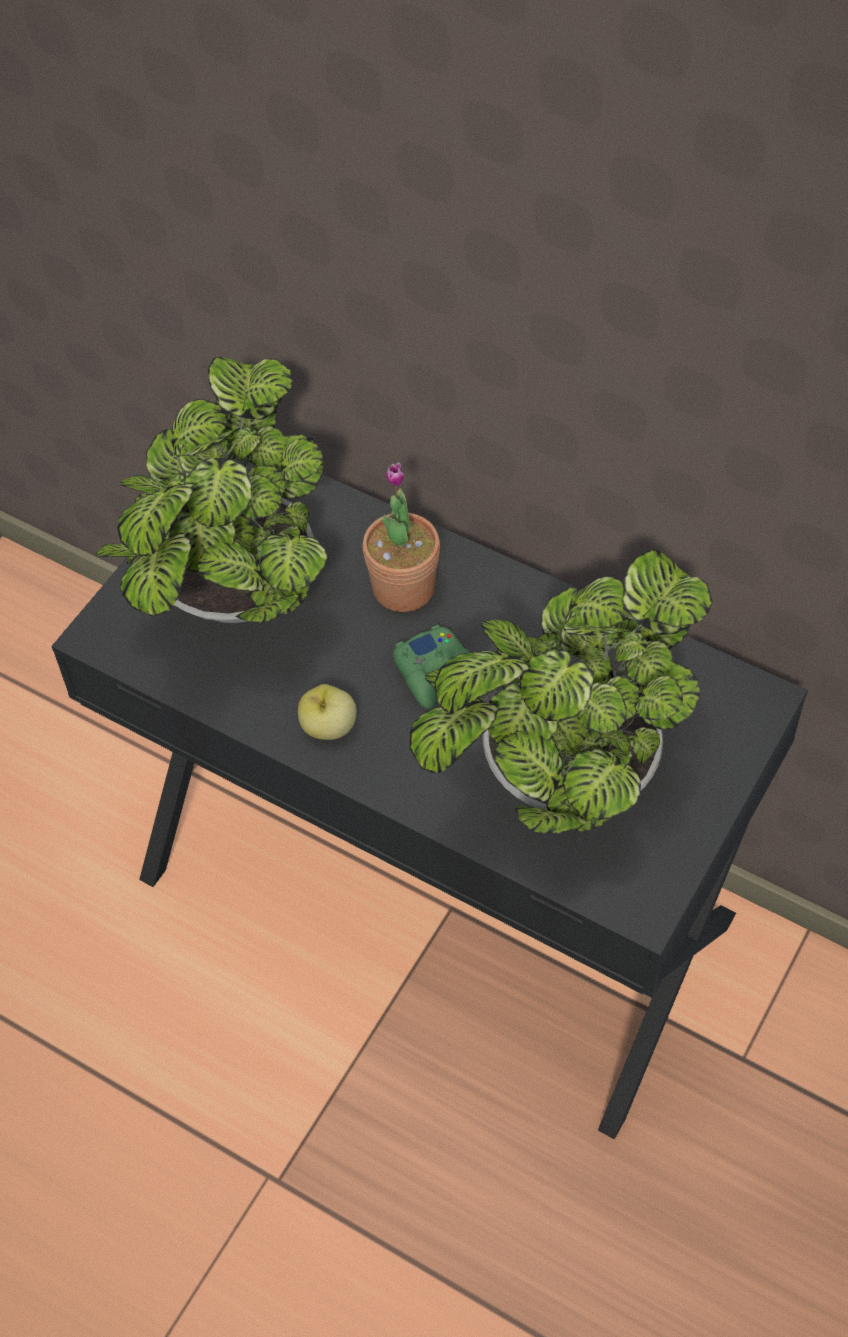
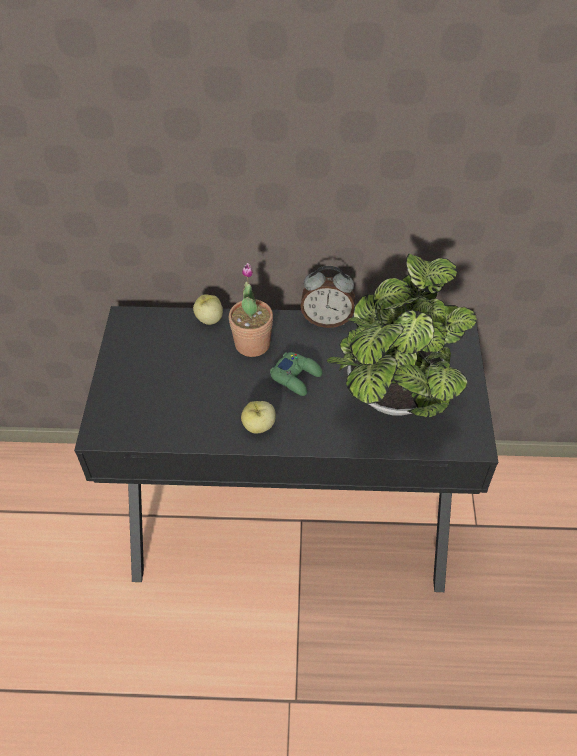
camera: 30 degrees left, 5 degrees down
potted plant [96,357,327,623] -> none
none -> apple [193,294,223,325]
none -> alarm clock [301,266,355,328]

